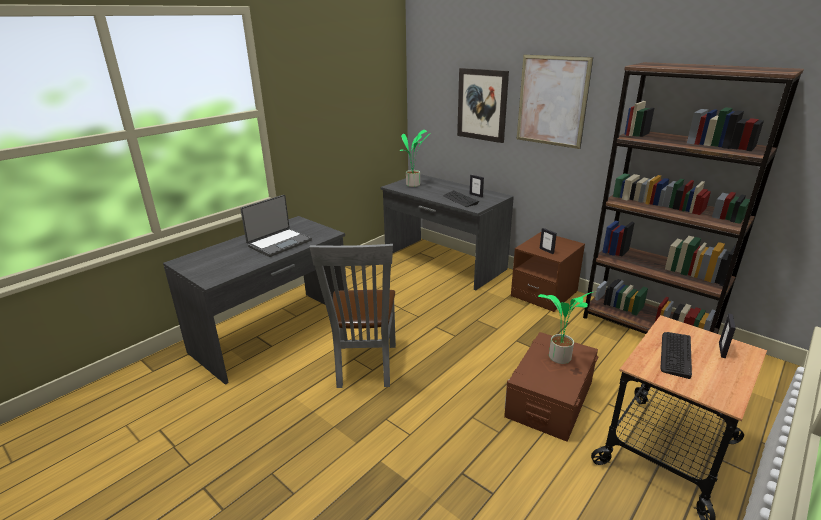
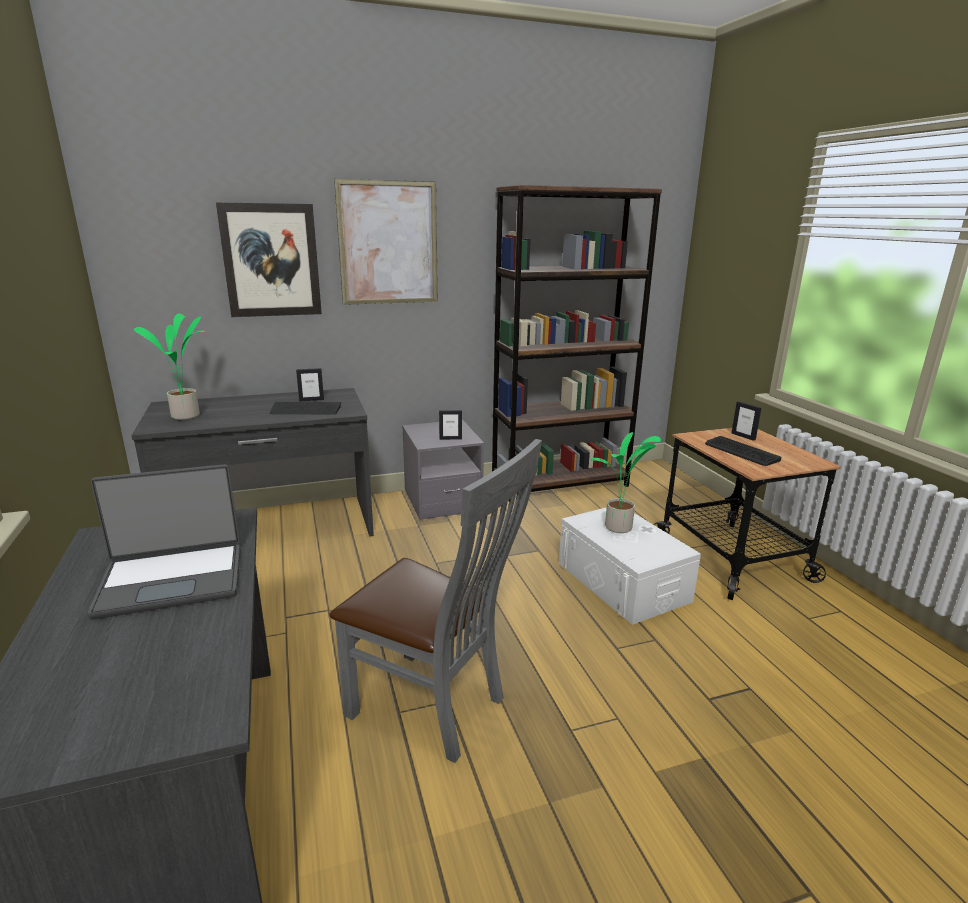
camera: 60 degrees left, 5 degrees down
laptop [240,195,312,257] -> laptop turned 90 degrees clockwise [88,464,240,619]
brown storage box [504,332,598,442] -> white storage box [559,507,701,625]
brown nightstand [511,232,585,312] -> grey nightstand [402,420,484,520]

